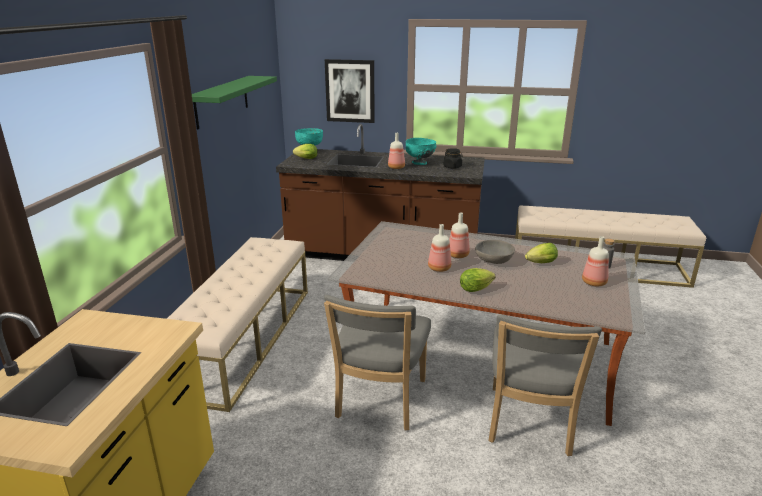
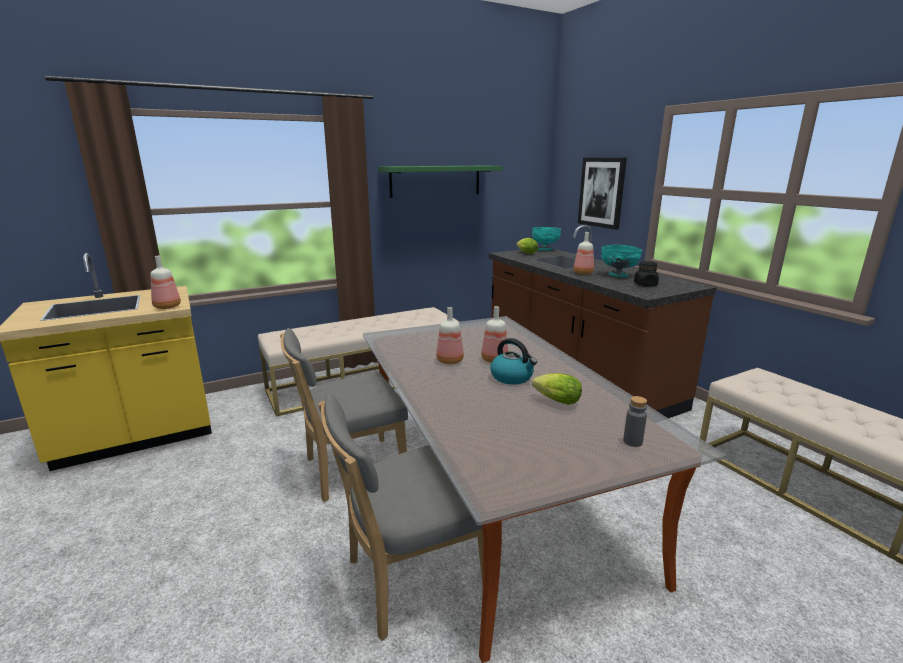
camera: 50 degrees right, 5 degrees down
lettuce [460,268,496,292] -> none
grey bowl [475,240,515,264] -> kettle [491,338,537,385]
bottle [582,236,609,287] -> bottle moved to [151,256,181,309]

